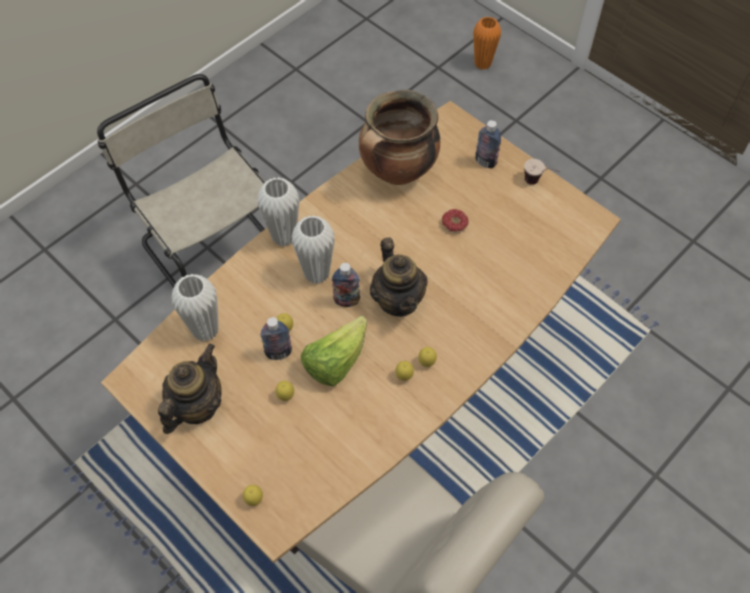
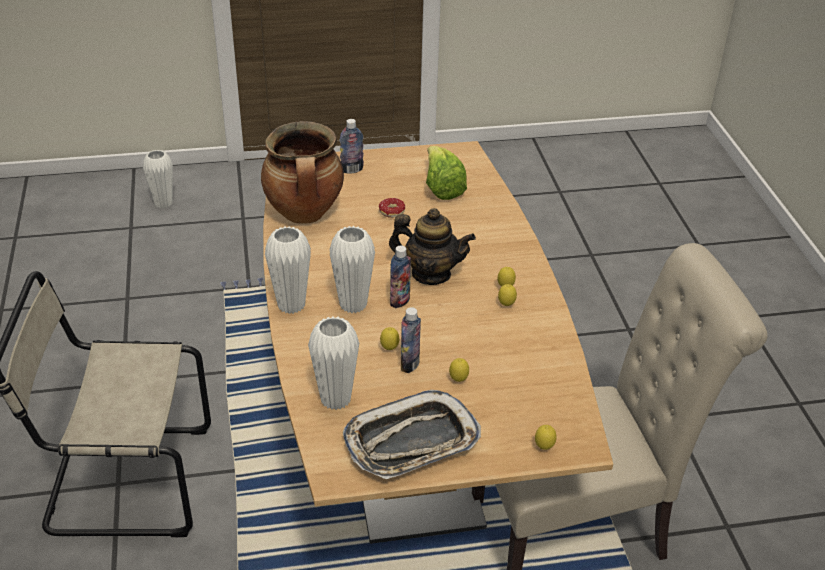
camera: 55 degrees left, 20 degrees down
teapot [158,344,222,434] -> tray [343,390,481,479]
lettuce [301,315,367,386] -> lettuce moved to [426,146,467,200]
orange vase [473,17,501,70] -> white vase [143,150,173,208]
cup [524,159,560,185] -> none

